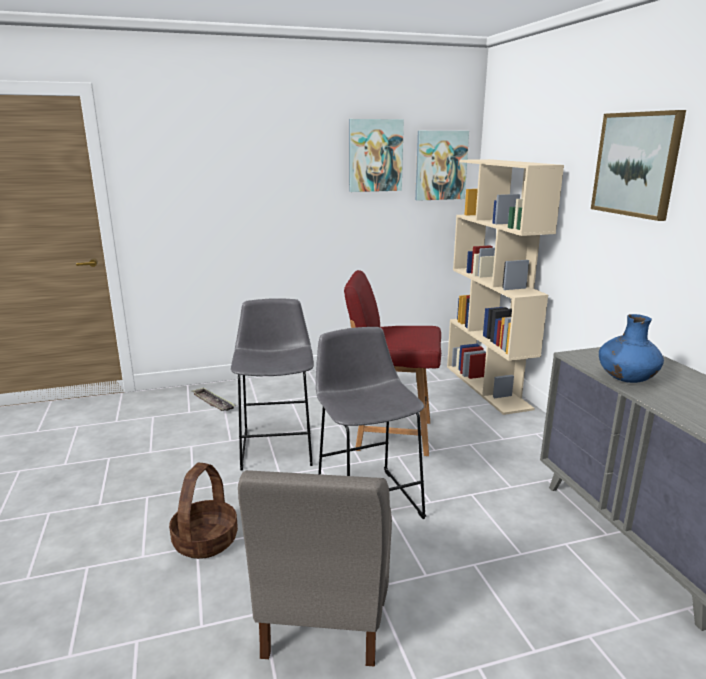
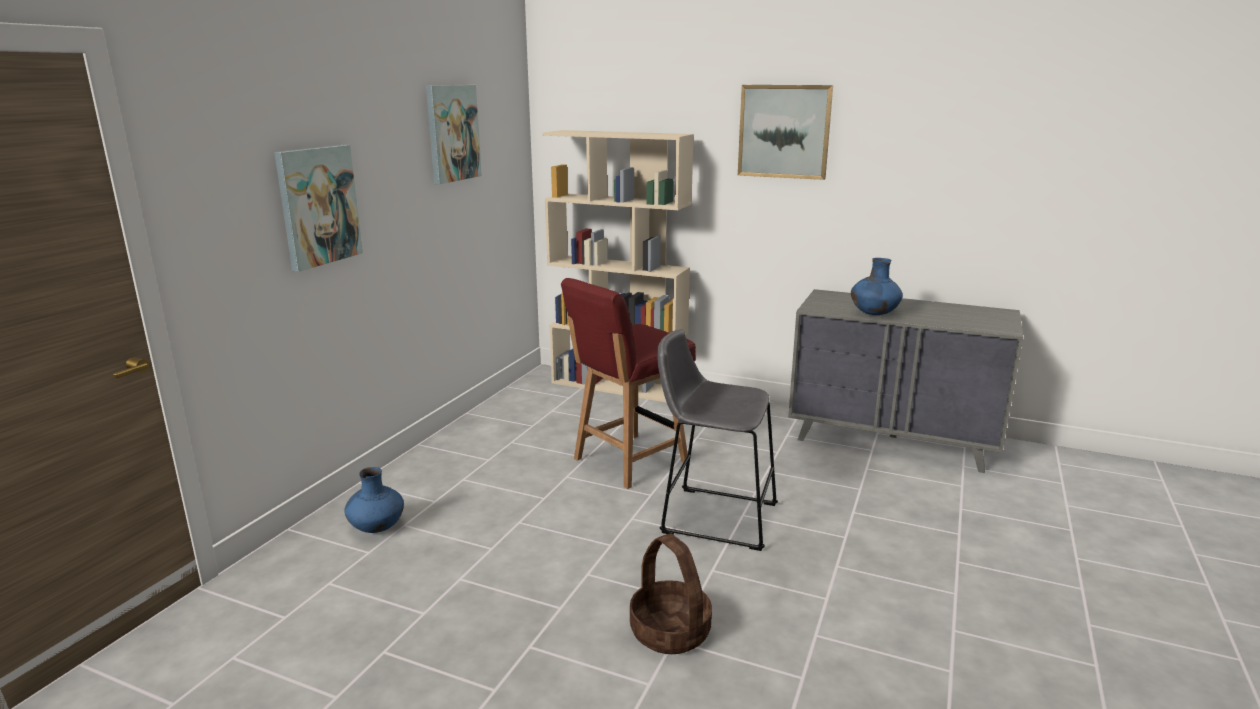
camera: 50 degrees left, 0 degrees up
tray [192,387,236,411] -> blue vase [344,467,404,533]
grey stool [231,298,314,470] -> none
grey chair [238,470,392,667] -> none
picture [415,131,469,201] -> picture moved to [274,145,363,272]

